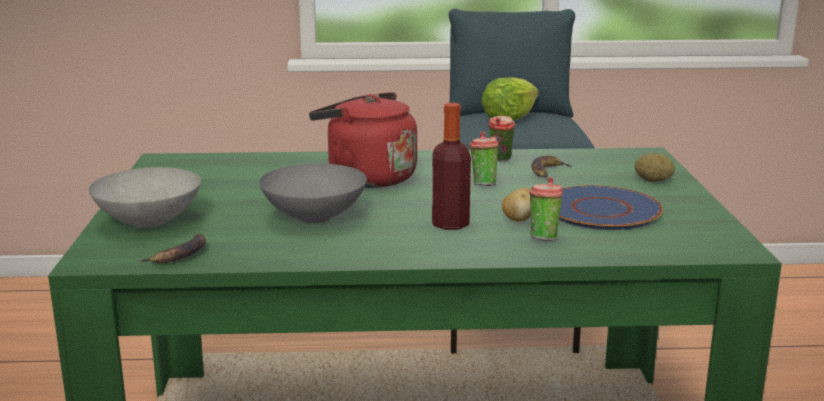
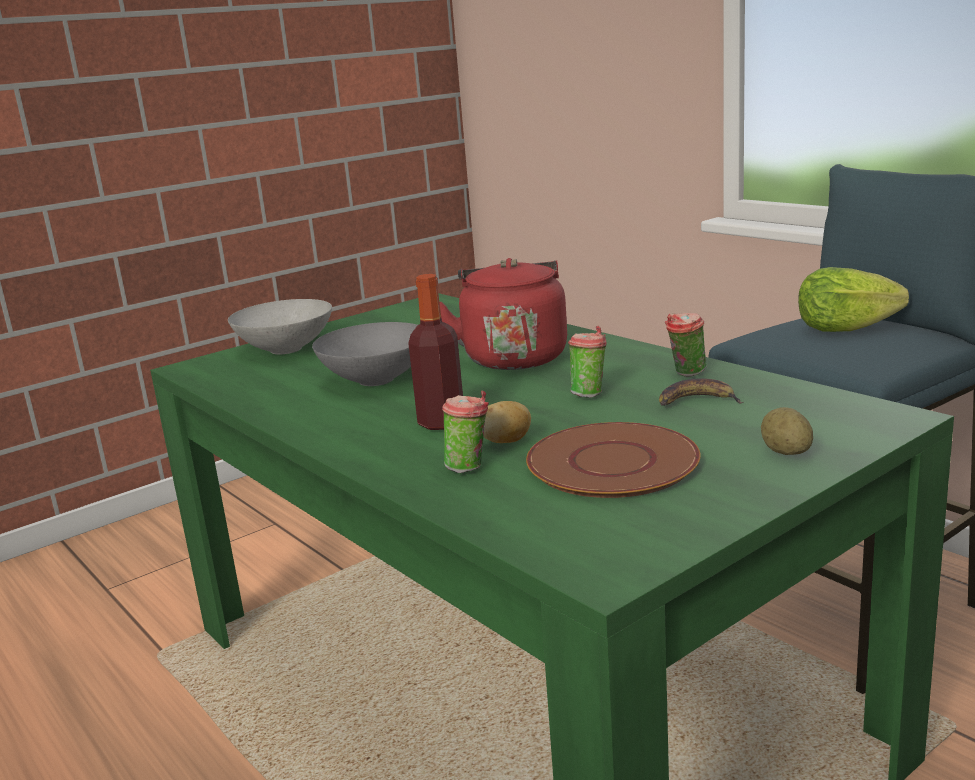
camera: 55 degrees right, 0 degrees up
banana [138,234,206,263] -> none
blue plate [559,185,663,230] -> brown plate [526,422,701,498]

